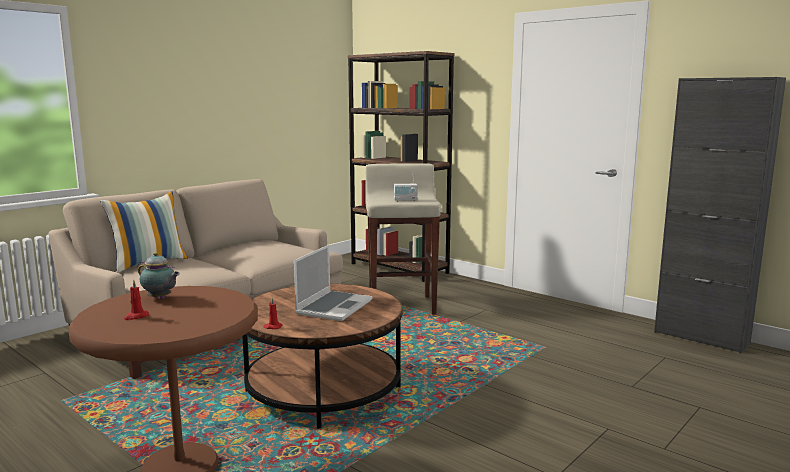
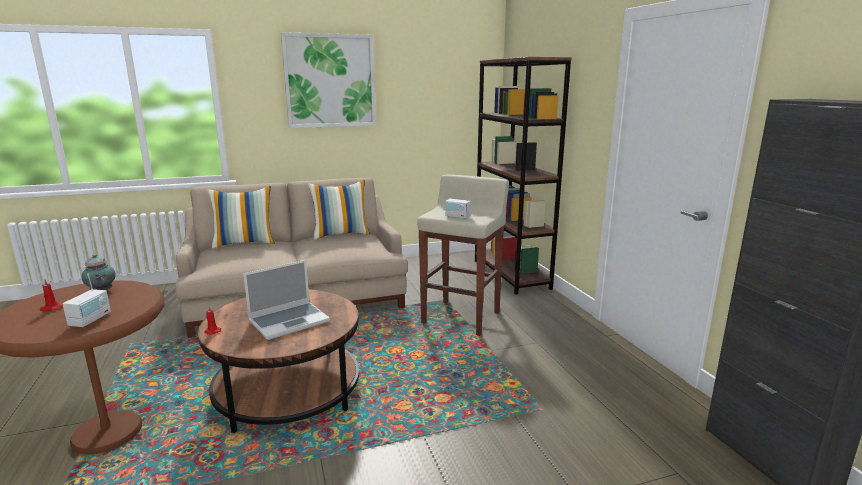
camera: 30 degrees right, 5 degrees up
none -> radio [63,273,111,327]
none -> picture [281,32,376,128]
none -> pillow [308,180,370,240]

